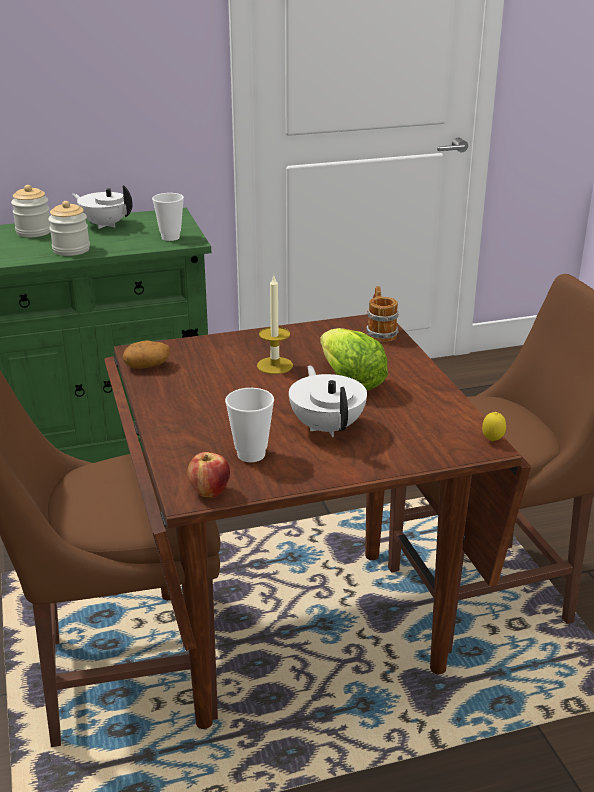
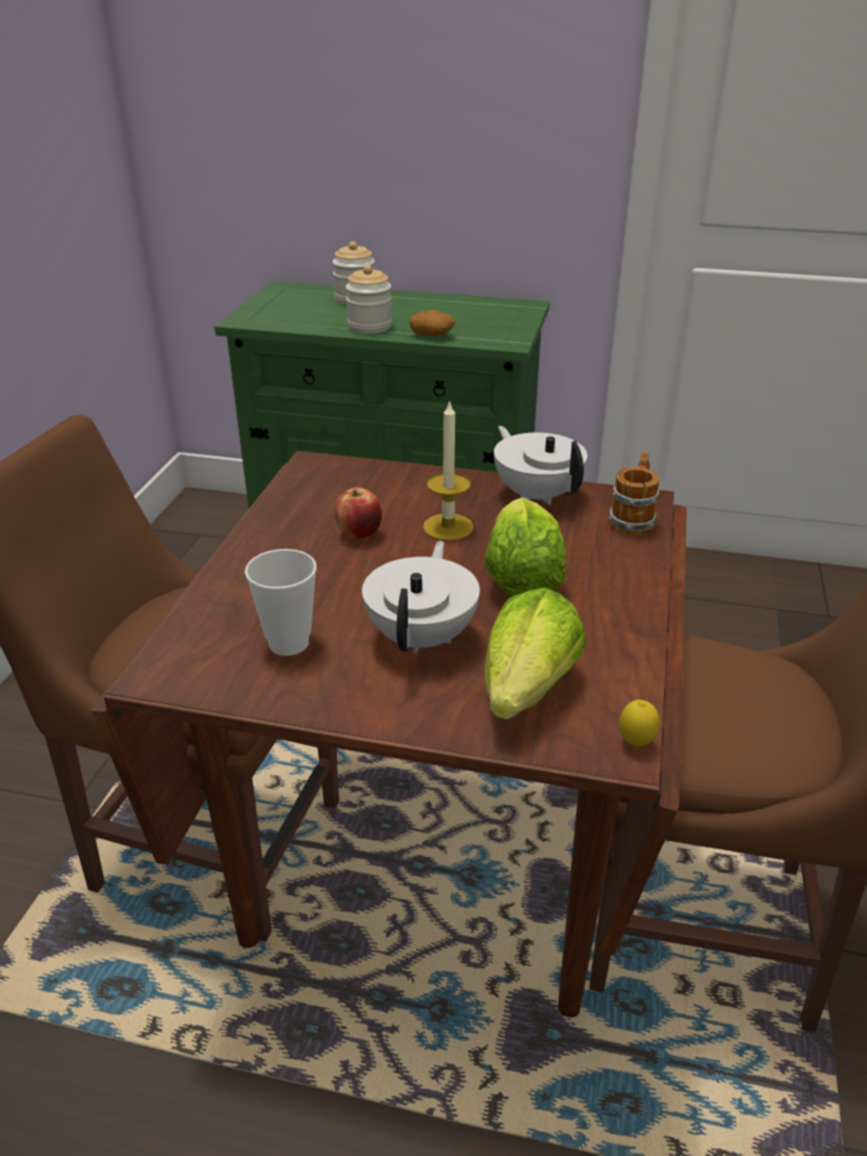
camera: 30 degrees right, 5 degrees up
white teapot [72,185,133,229] -> white teapot moved to [494,426,587,505]
potato [123,340,170,369] -> potato moved to [409,310,455,336]
cup [152,193,184,241] -> none
apple [187,452,230,497] -> apple moved to [335,487,382,540]
none -> lettuce [484,588,586,719]

